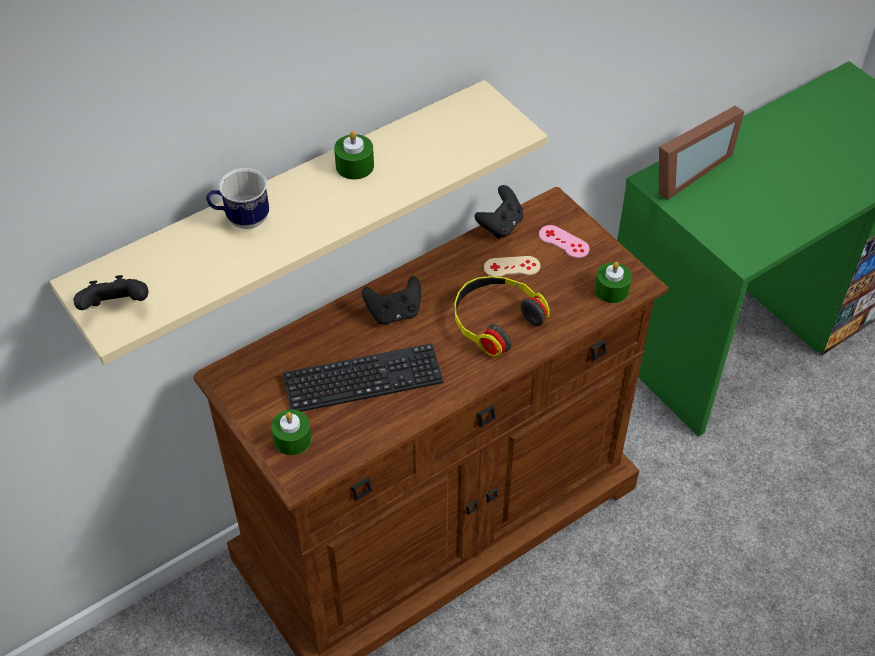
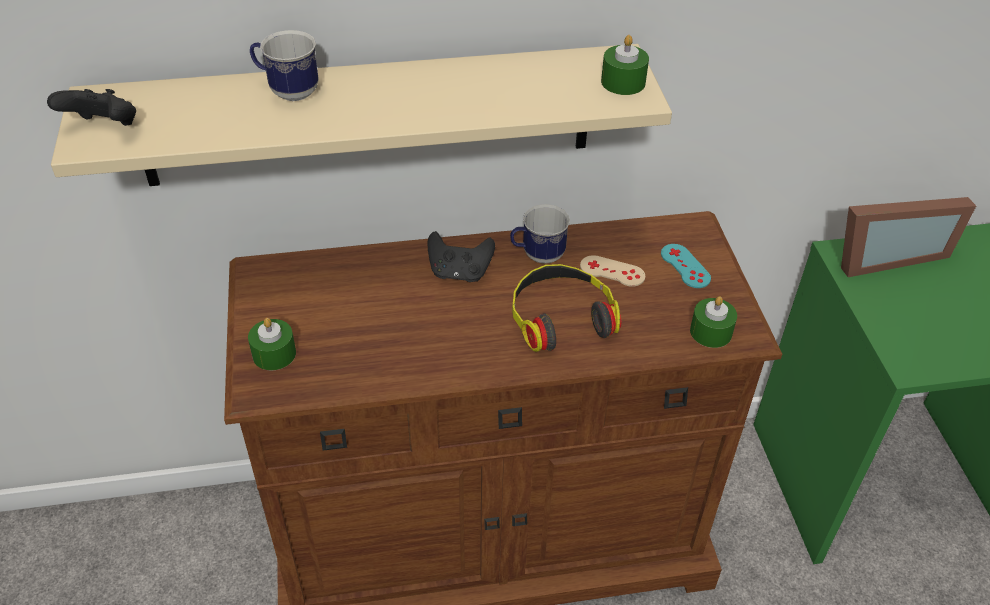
camera: 25 degrees right, 5 degrees down
keyboard [283,343,444,412] -> none
green candle [334,131,374,180] -> green candle moved to [601,35,649,95]
black game controller [475,185,523,239] -> none
pink game controller [539,225,590,258] -> turquoise game controller [661,244,711,288]
none -> mug [510,204,570,264]

